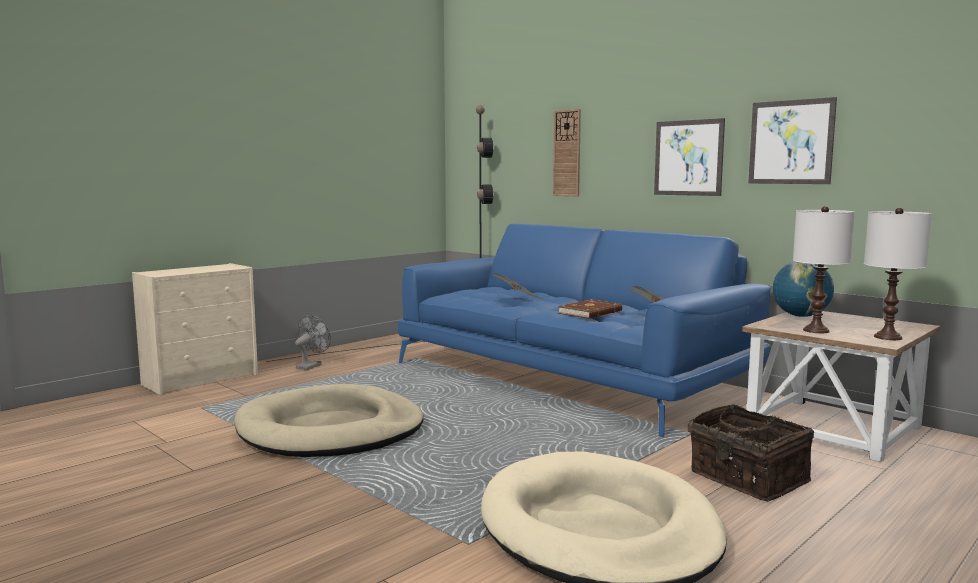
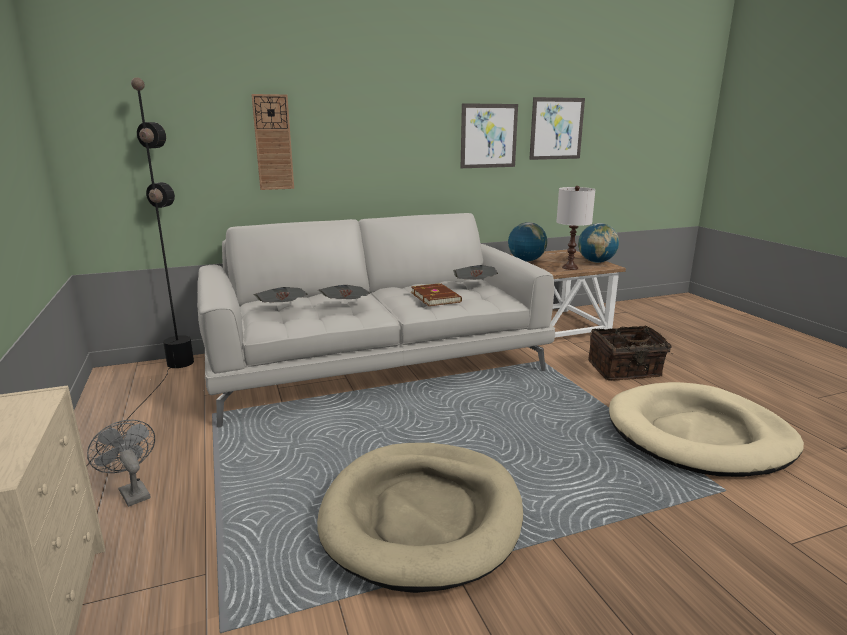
camera: 65 degrees left, 10 degrees up
blue sofa [398,224,771,437] -> white sofa [197,213,555,427]
picture [654,118,725,196] -> picture moved to [529,97,585,160]
white table lamp [864,208,932,340] -> globe [578,223,619,263]
none -> newspaper [254,287,307,303]

